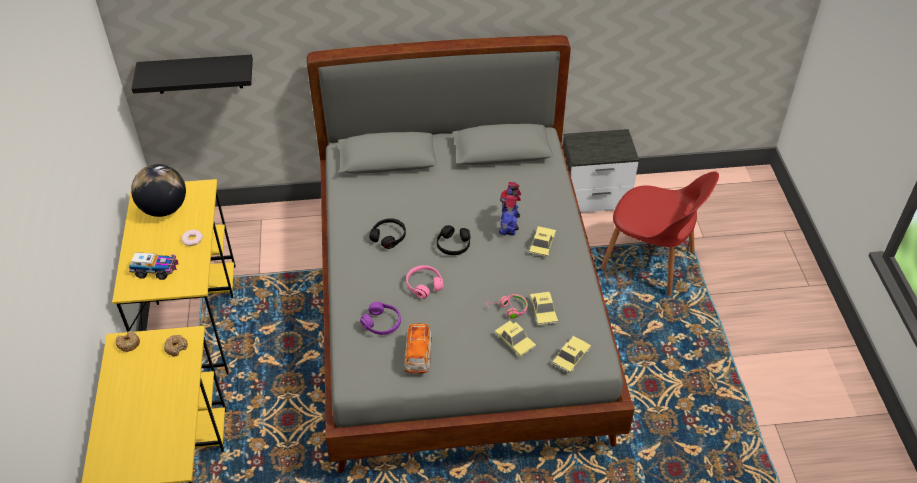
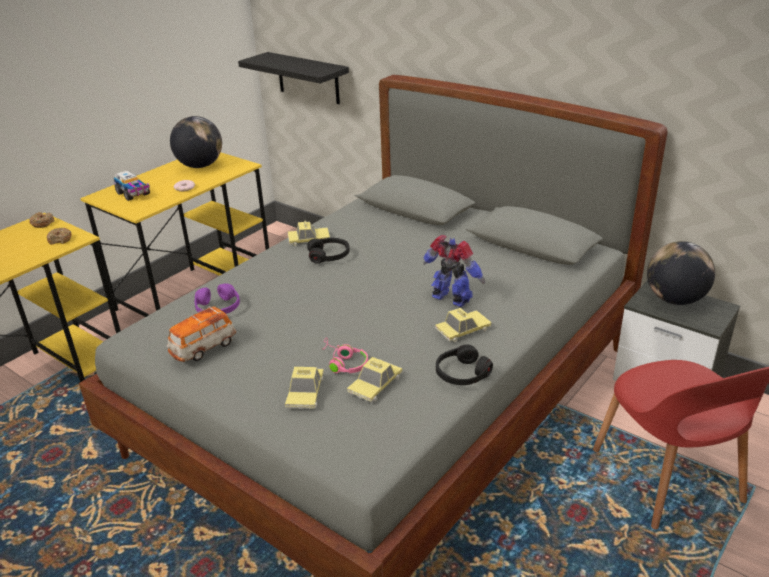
camera: 45 degrees right, 15 degrees down
pink headphones [406,265,443,298] -> none
black headphones [437,225,471,255] -> black headphones moved to [436,344,493,385]
toy robot [499,182,521,235] -> toy robot turned 75 degrees clockwise [423,235,485,307]
toy car [552,336,591,373] -> toy car moved to [288,221,330,246]
none -> globe [647,241,715,305]

